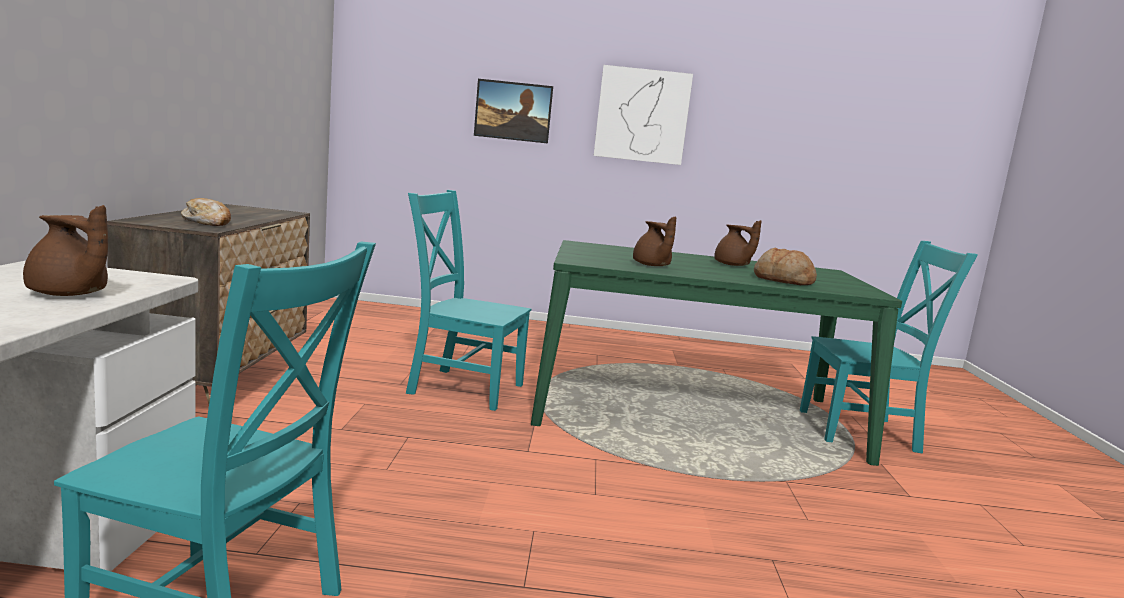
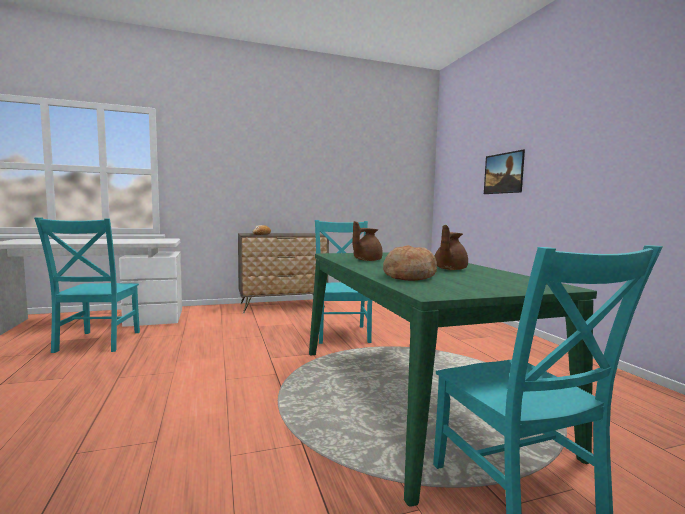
camera: 70 degrees right, 5 degrees down
brown teapot [23,205,108,296] -> none
picture [594,65,693,165] -> none

